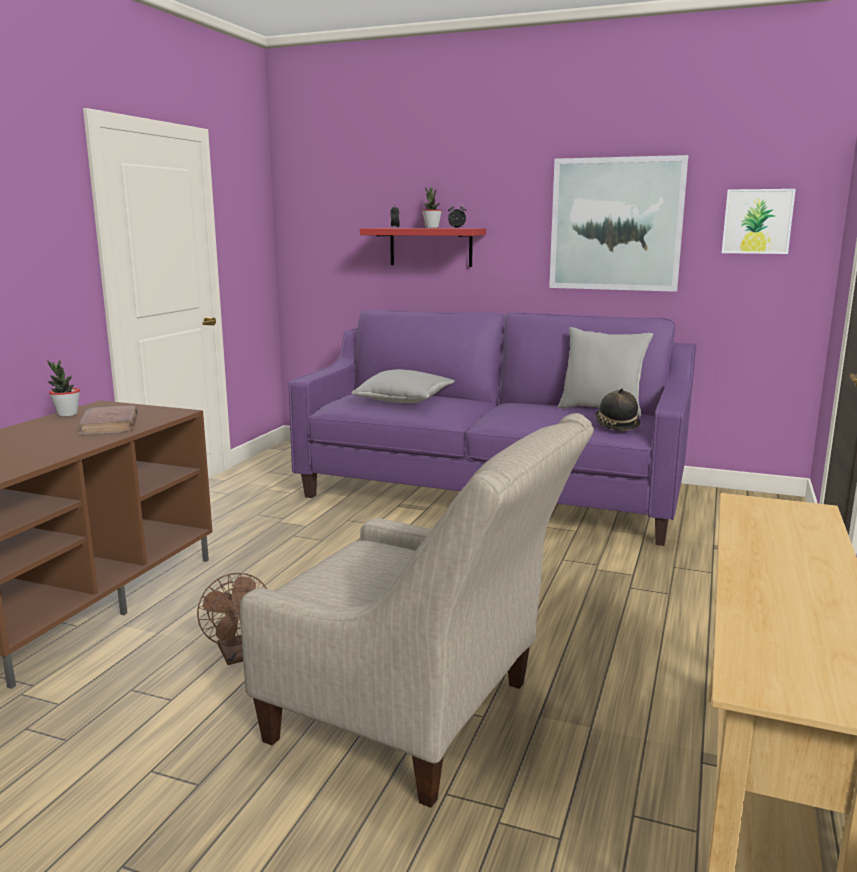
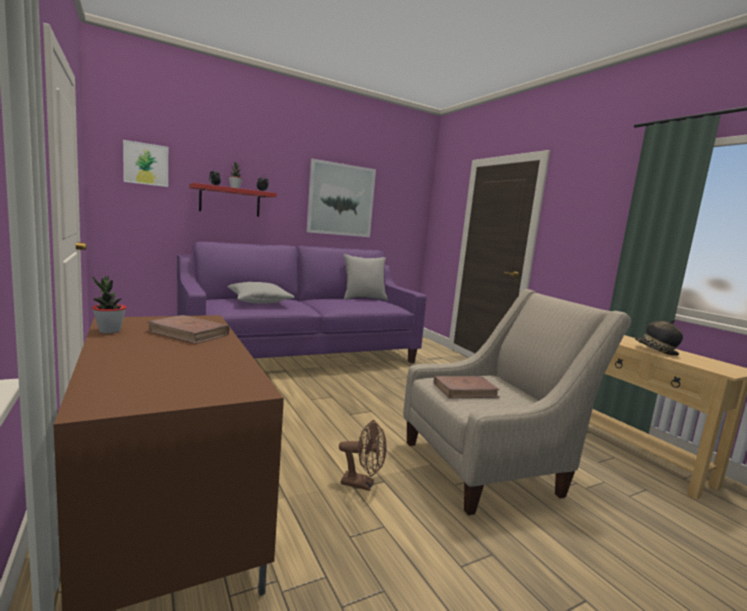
camera: 50 degrees left, 5 degrees down
hat [595,388,640,431] -> hat moved to [635,320,683,356]
picture [722,189,796,254] -> picture moved to [123,140,168,187]
none -> brown book [434,376,500,399]

